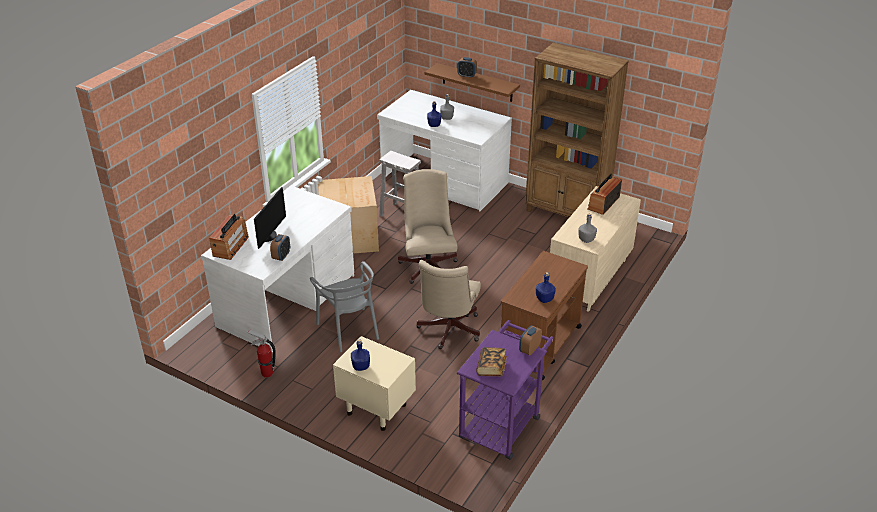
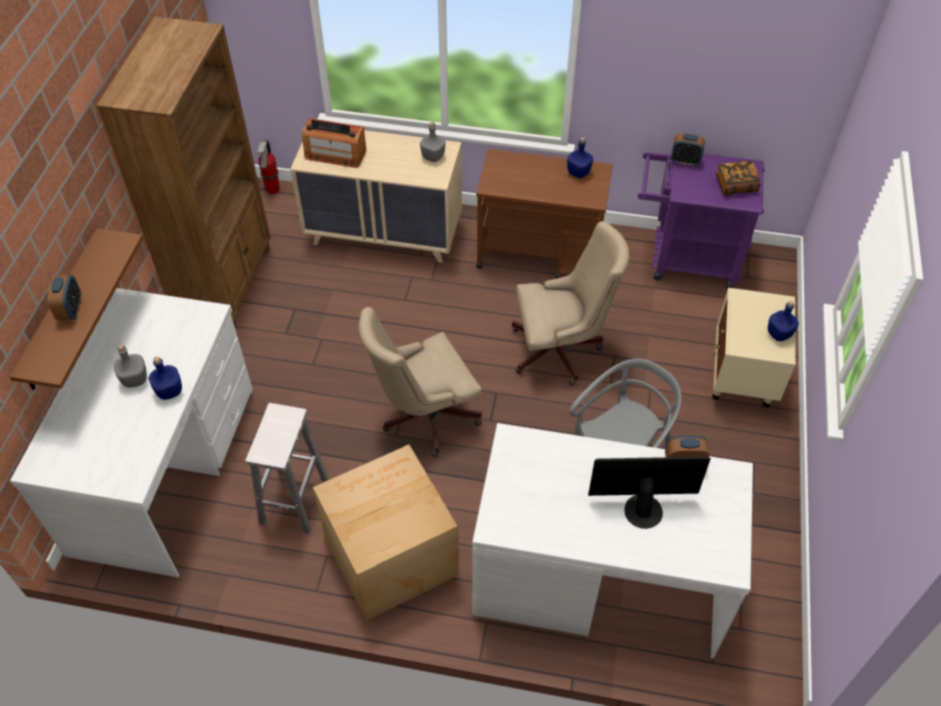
camera: 110 degrees left, 15 degrees up
radio [209,214,249,260] -> none
fire extinguisher [247,329,276,378] -> fire extinguisher moved to [257,140,279,194]

